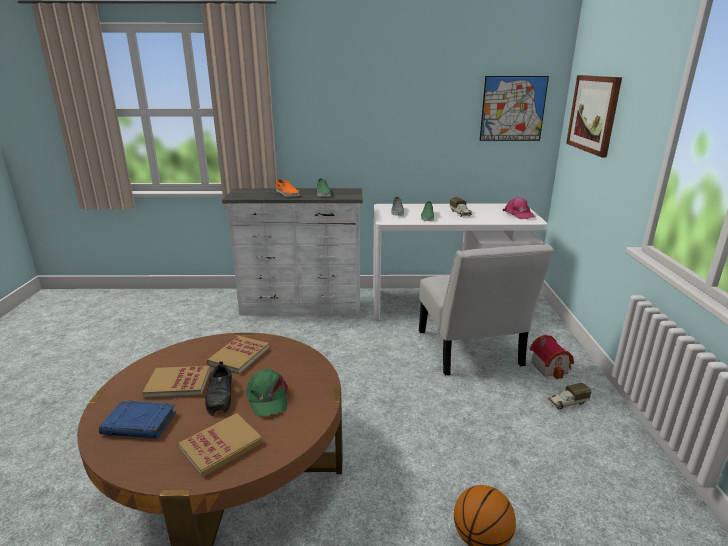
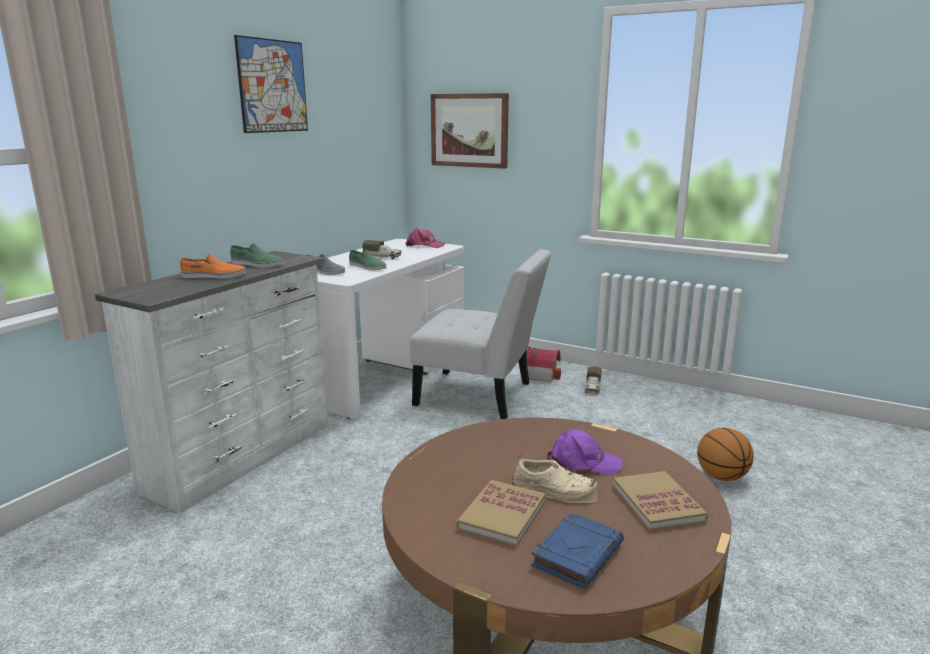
camera: 60 degrees left, 5 degrees down
black shoe [205,361,232,416] -> beige shoe [512,456,597,503]
book [207,336,269,375] -> none
green cap [246,369,288,417] -> purple cap [547,429,623,475]
picture [479,76,549,141] -> picture moved to [234,35,308,133]

